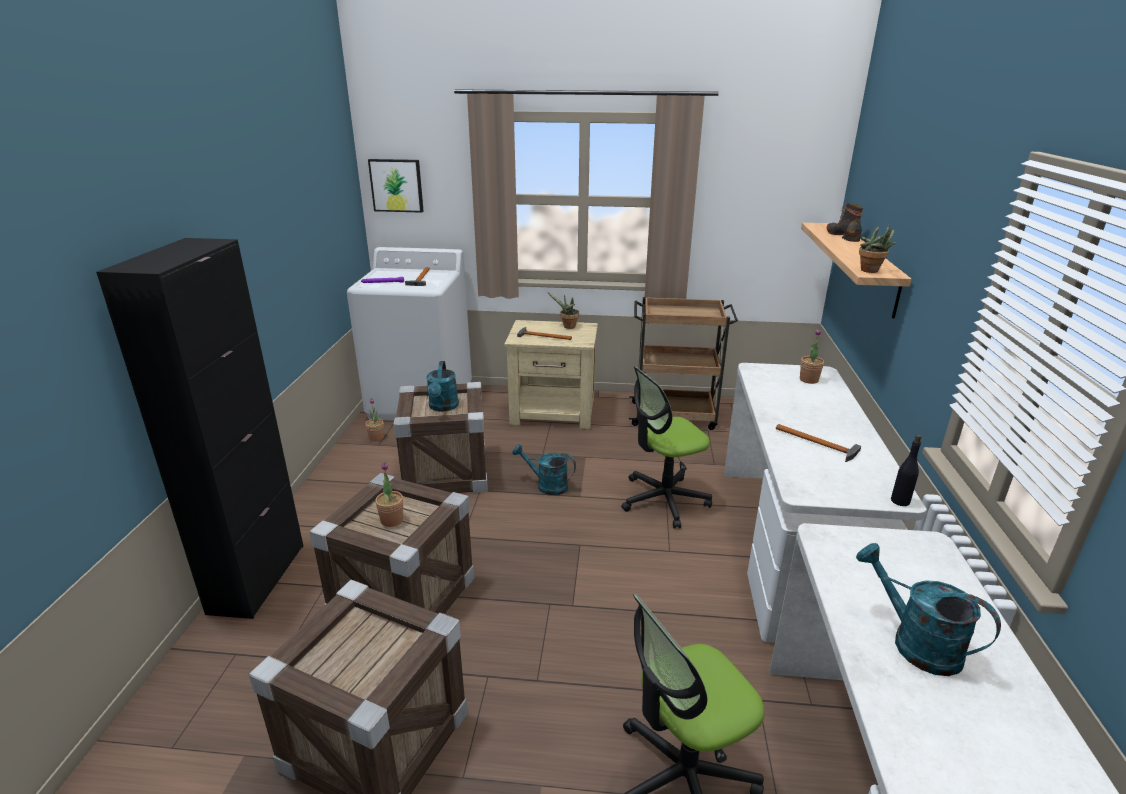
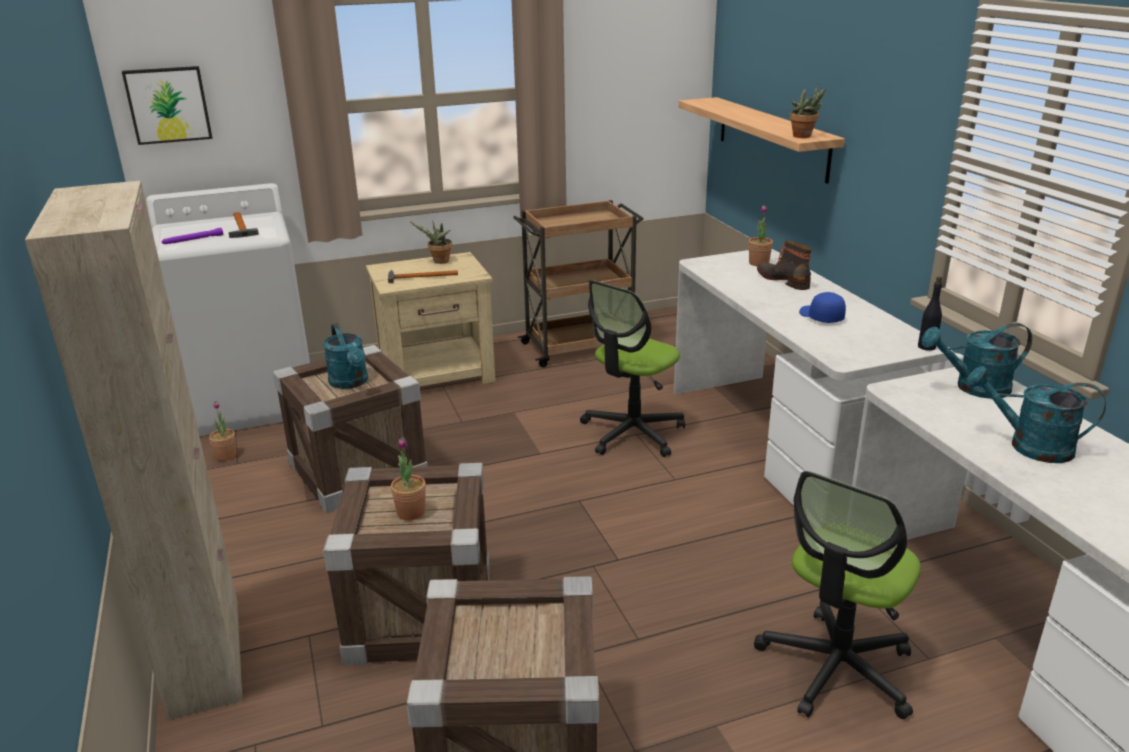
camera: 25 degrees left, 0 degrees up
black cabinet [96,238,304,619] -> beige cabinet [25,181,243,720]
turquoise watering can [512,444,576,495] -> turquoise watering can moved to [921,323,1032,399]
hammer [776,424,861,462] -> blue cap [799,292,846,323]
boot [827,203,863,242] -> boot moved to [757,241,811,290]

